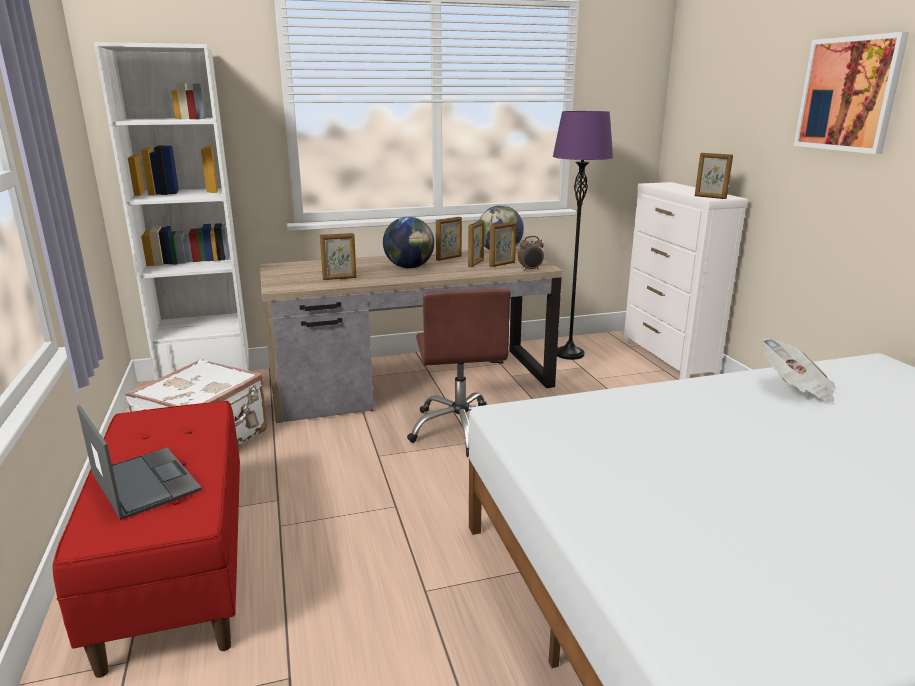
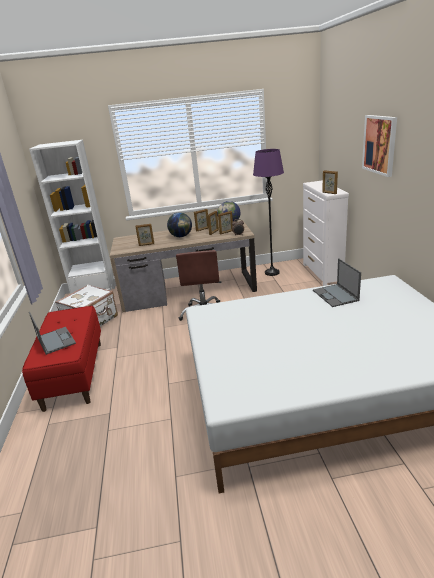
camera: 10 degrees right, 5 degrees up
newspaper [762,338,835,405] -> laptop [313,258,361,307]

